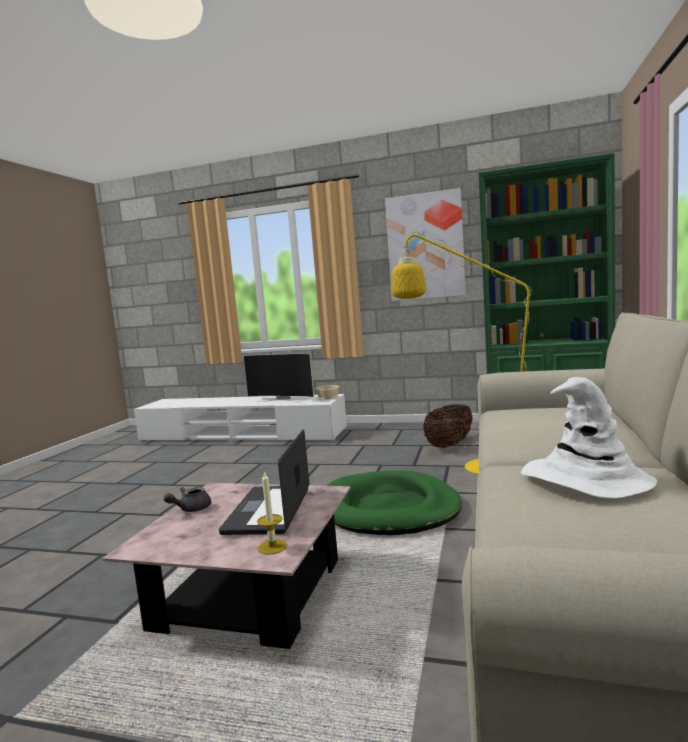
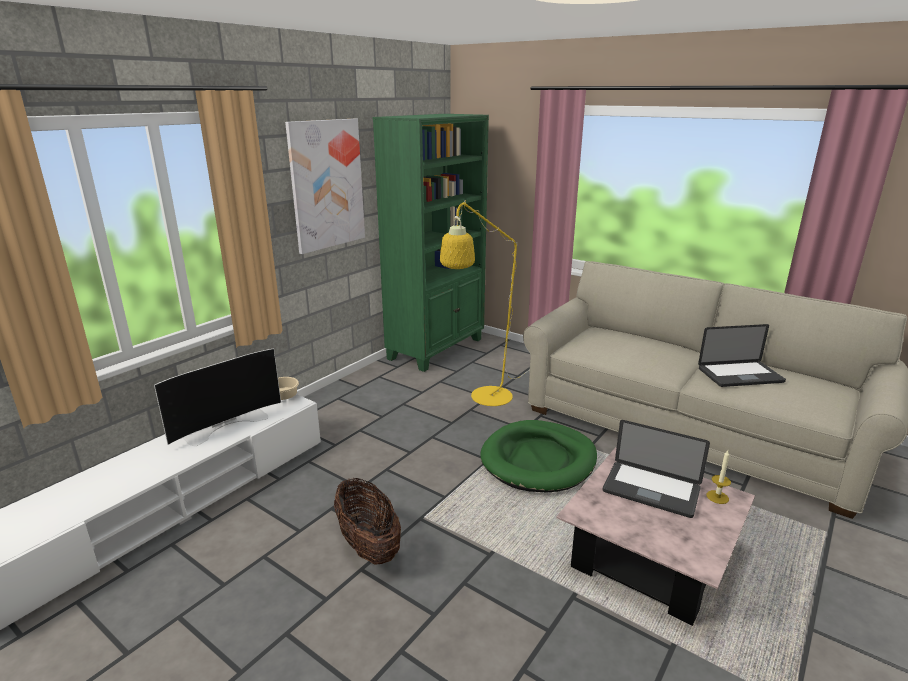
camera: 70 degrees left, 15 degrees up
grey teapot [164,487,211,512] -> none
basket [423,404,472,448] -> basket moved to [334,477,401,565]
white hat [521,377,657,499] -> laptop [698,324,786,387]

